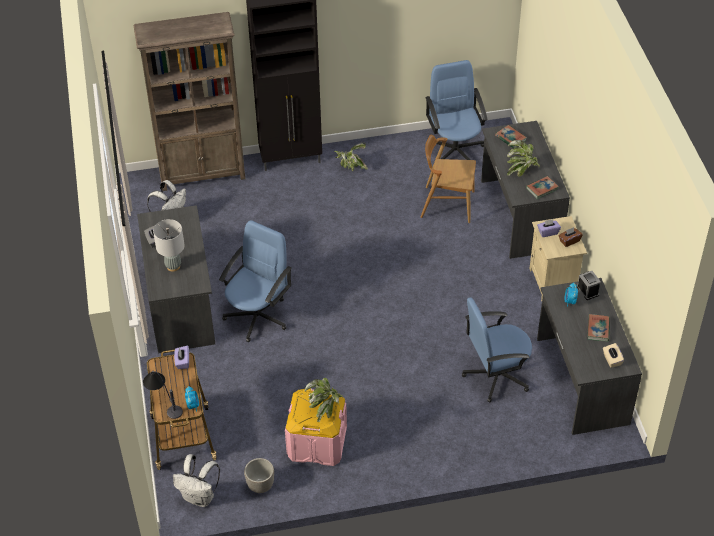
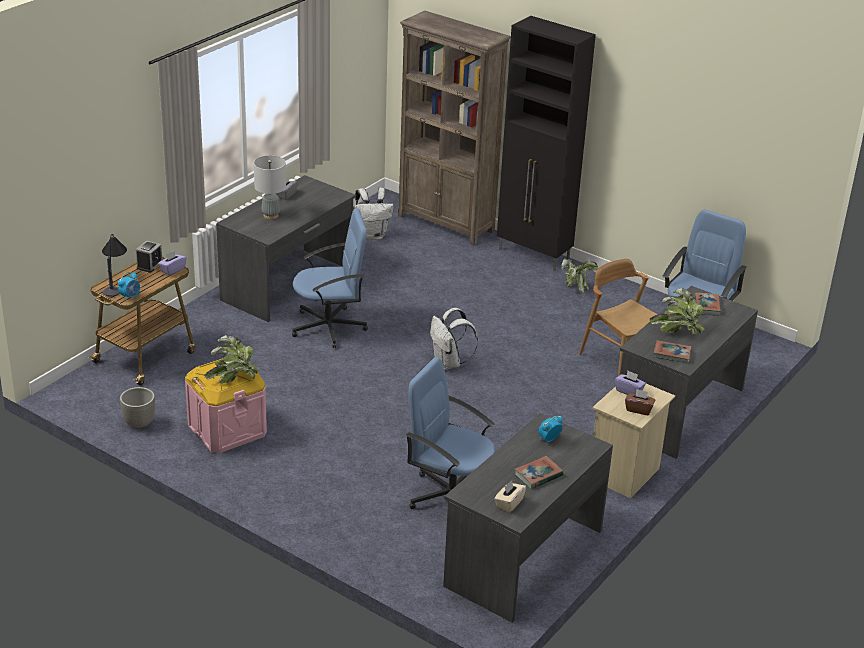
camera: 45 degrees right, 15 degrees down
white backpack [173,454,220,507] -> white backpack moved to [430,308,478,370]
alarm clock [577,271,601,300] -> alarm clock moved to [136,240,162,273]

